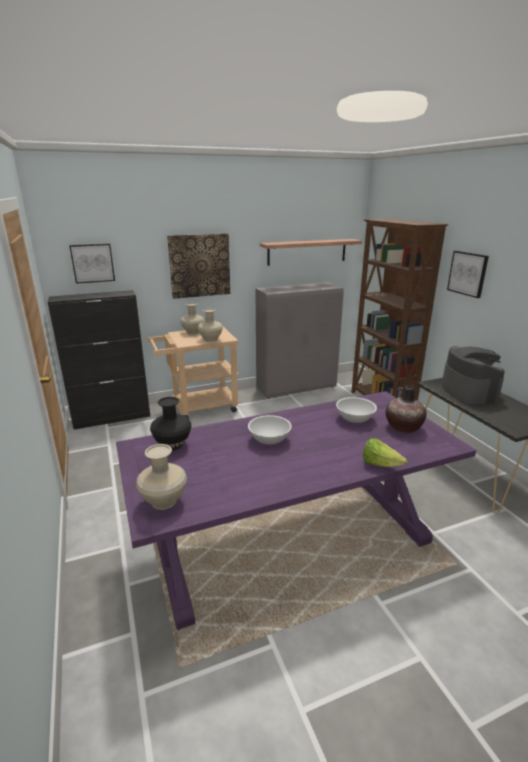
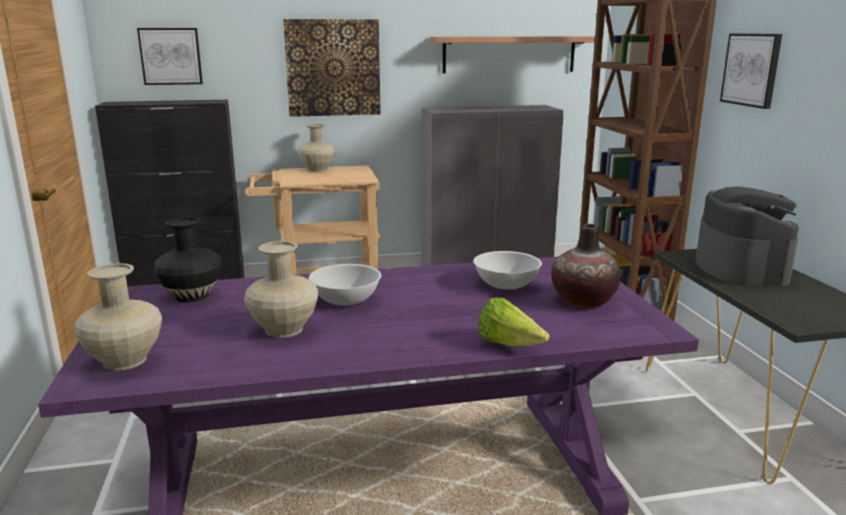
camera: 10 degrees right, 5 degrees down
beige vase [198,309,223,342] -> beige vase moved to [244,241,318,338]

